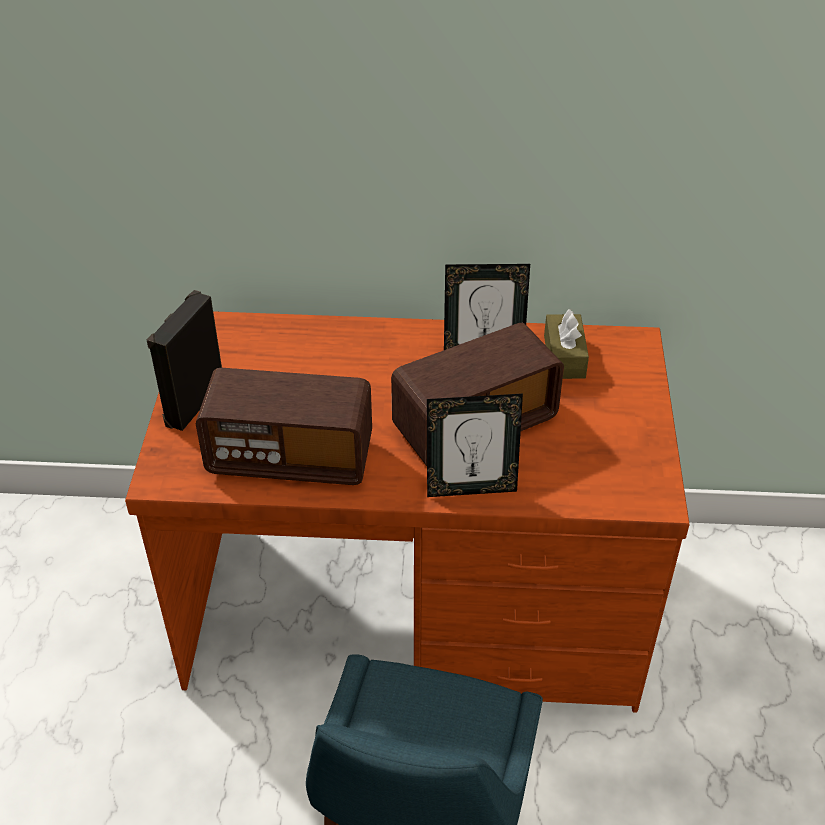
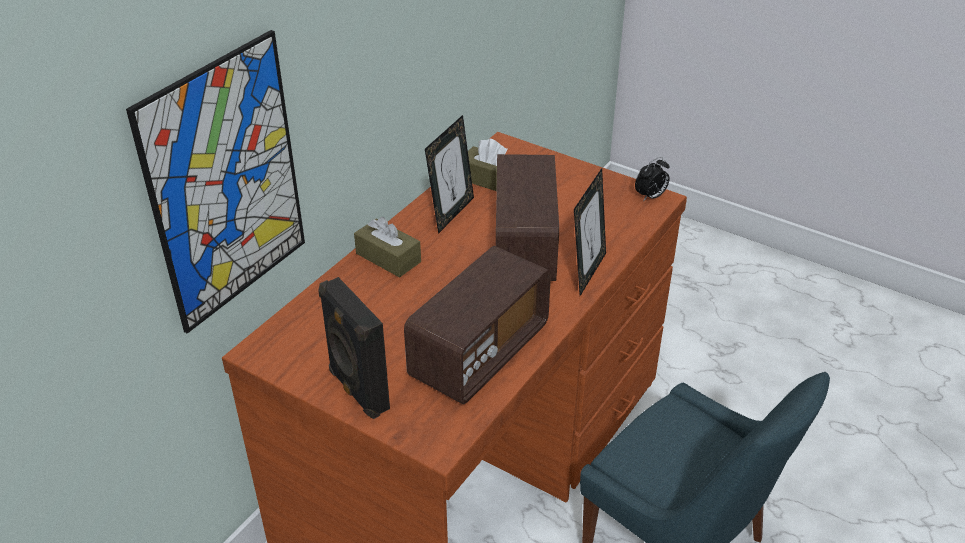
camera: 60 degrees left, 5 degrees down
none -> picture [126,30,305,334]
none -> brown tissue box [354,217,421,278]
none -> alarm clock [635,157,670,202]

